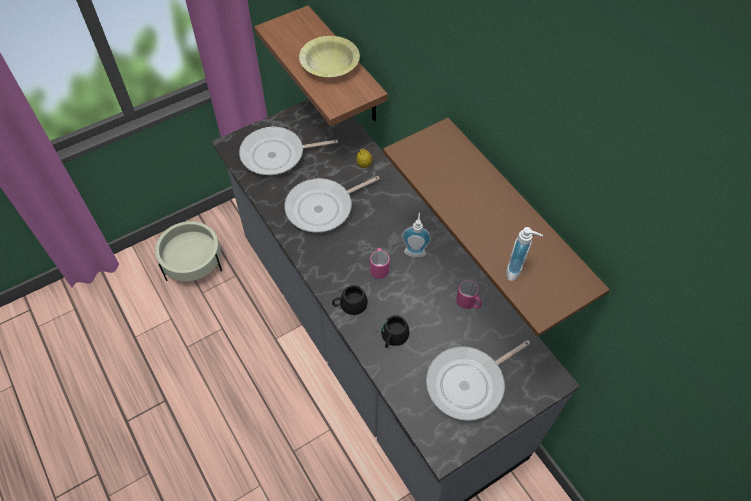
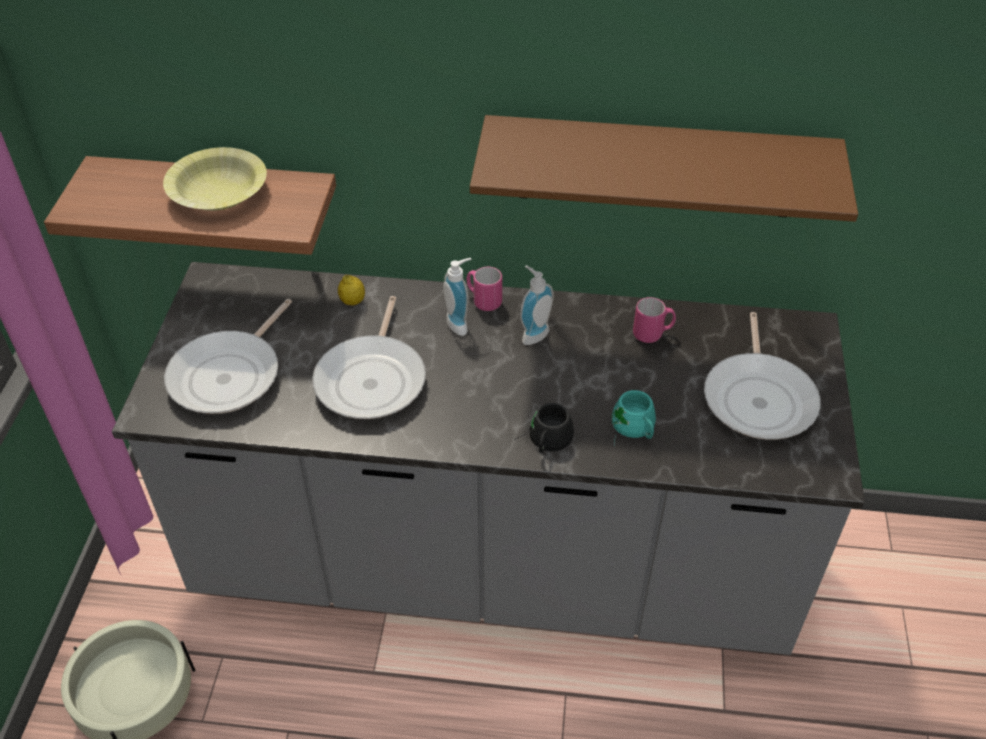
camera: 50 degrees left, 10 degrees down
pink mug [370,248,390,279] -> pink mug moved to [466,267,502,311]
black mug [372,315,410,348] -> turquoise mug [612,390,656,444]
soap dispenser [506,227,543,281] -> soap dispenser moved to [444,258,471,336]

